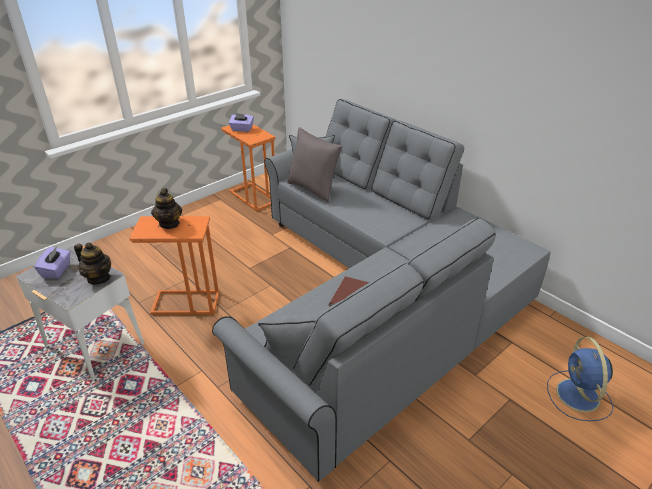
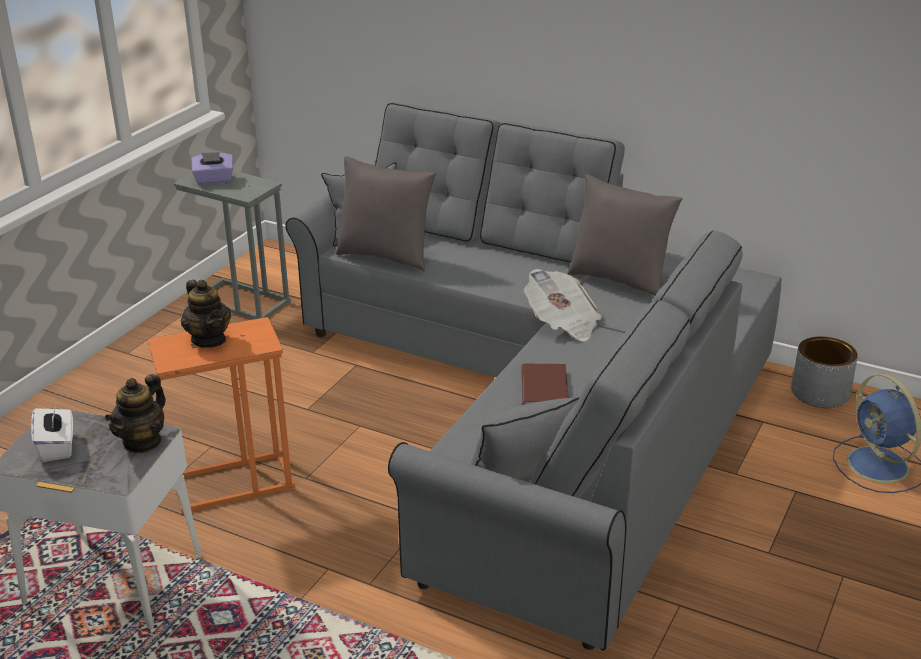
camera: 20 degrees left, 5 degrees down
purple tissue box [34,247,70,279] -> white tissue box [31,405,73,462]
teapot [74,242,111,284] -> teapot turned 105 degrees clockwise [105,374,166,453]
orange side table [221,124,275,212] -> grey side table [174,171,291,319]
none -> newspaper [524,269,602,341]
none -> grey pillow [568,174,682,296]
none -> grey planter [791,337,858,408]

